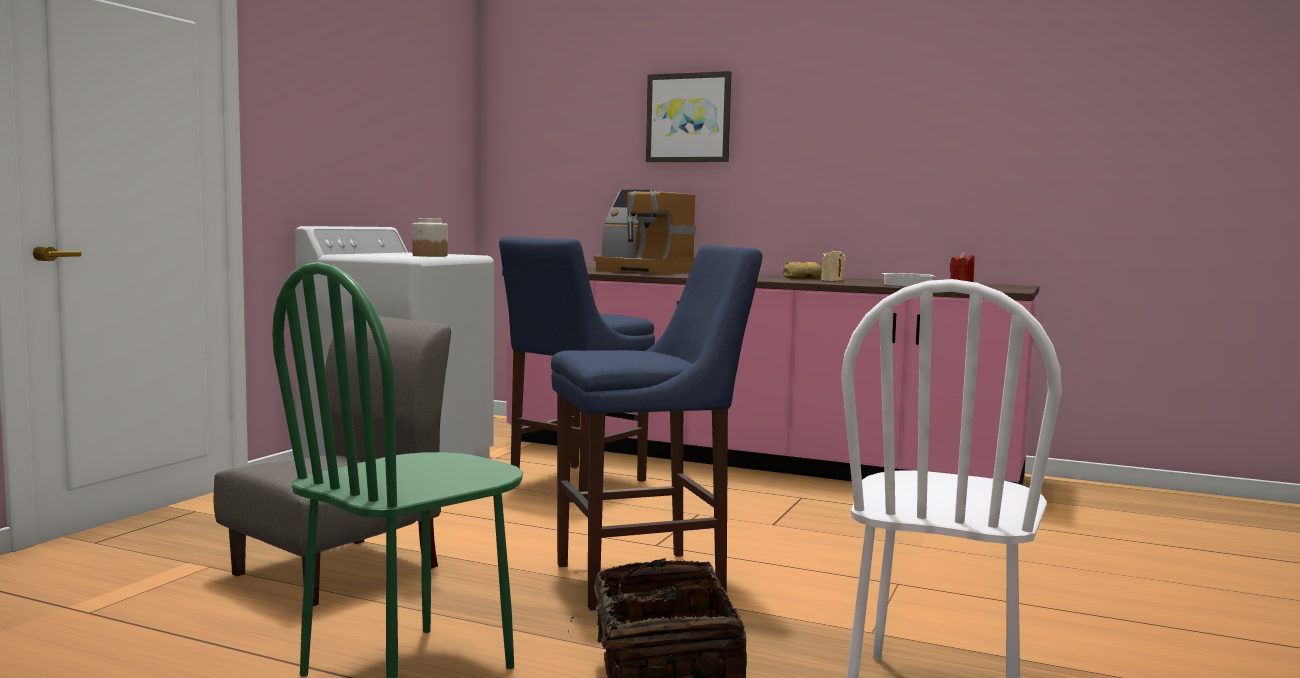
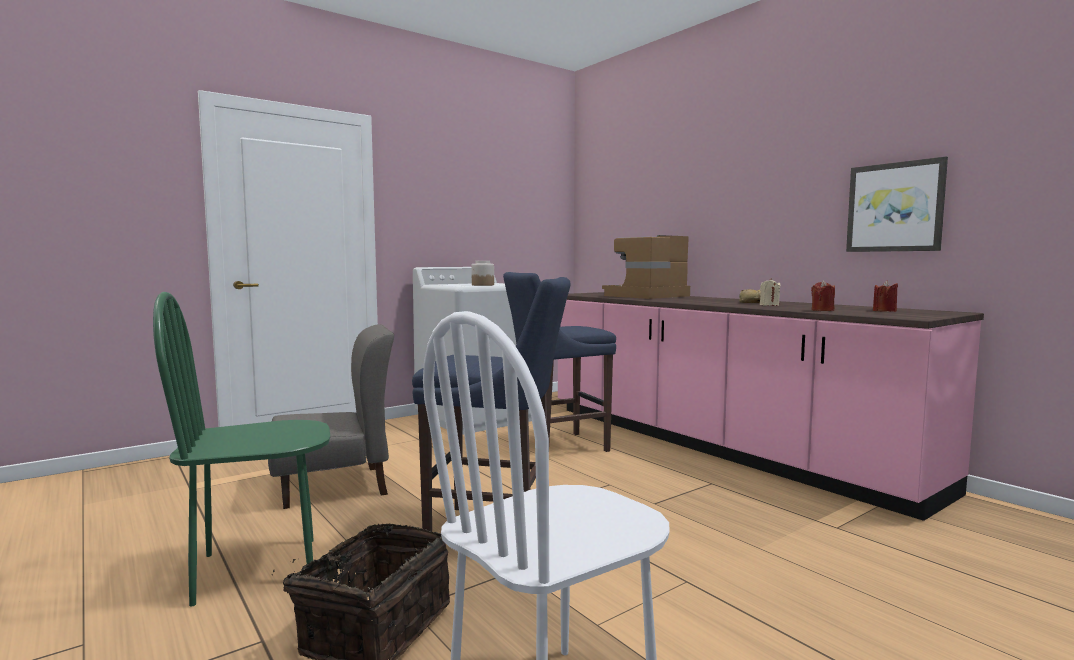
camera: 30 degrees right, 0 degrees up
coffee machine [594,190,696,275] -> coffee machine turned 75 degrees clockwise [602,235,690,299]
picture [646,71,731,162] -> picture moved to [846,157,948,252]
cooking pot [882,273,936,287] -> red candle [811,280,835,311]

